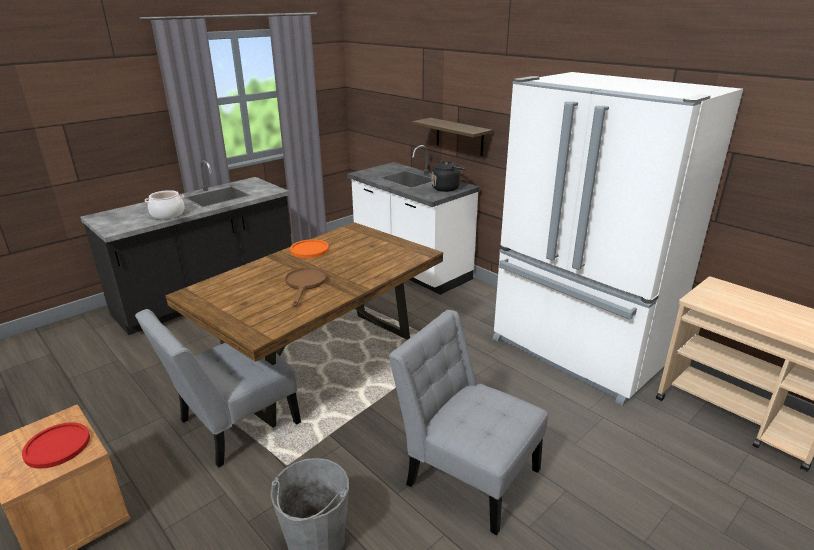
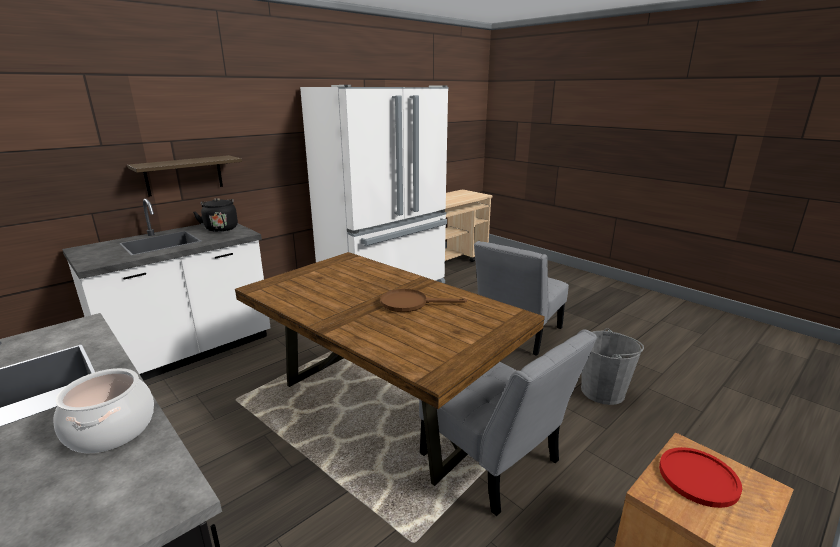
camera: 90 degrees left, 5 degrees down
orange plate [290,239,329,258] -> none

